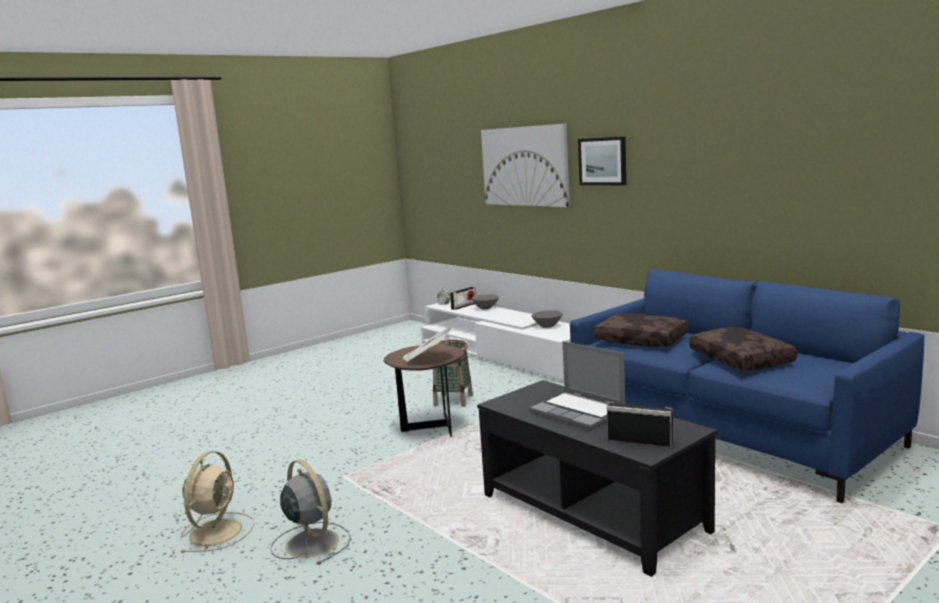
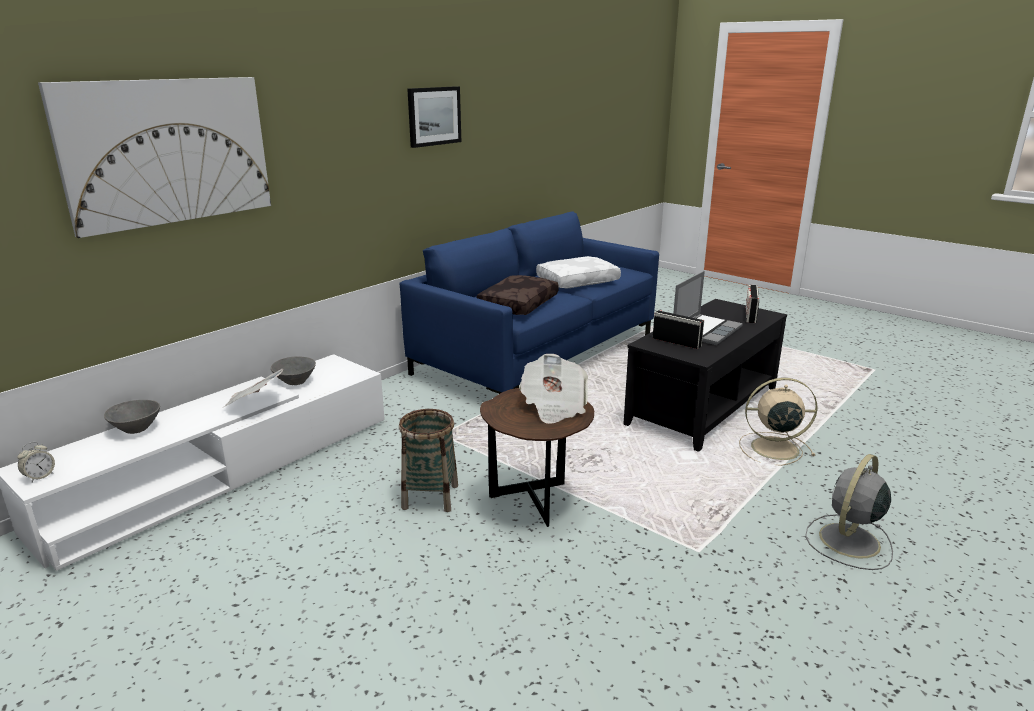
camera: 100 degrees left, 10 degrees up
beige fan [179,451,255,553] -> beige fan moved to [739,378,817,466]
radio [450,287,476,310] -> radio moved to [653,310,704,349]
picture [578,136,626,185] -> picture moved to [407,86,461,148]
brown pillow [689,327,797,371] -> white pillow [536,256,621,289]
none -> newspaper [222,368,283,408]

